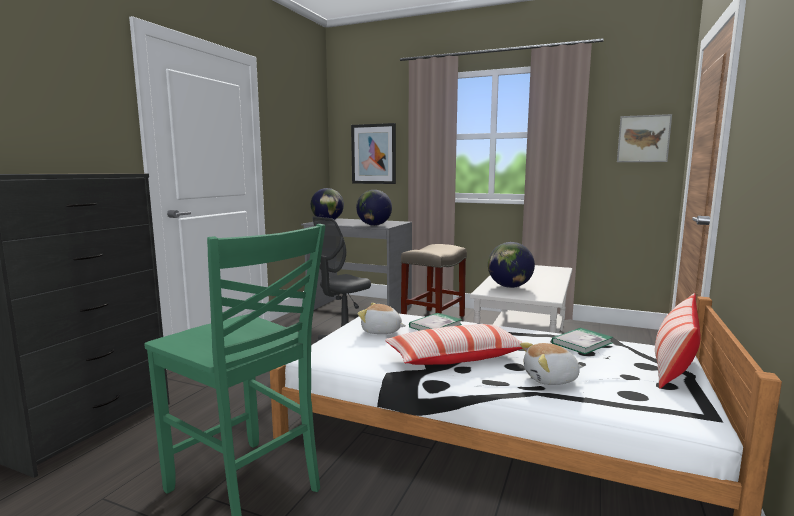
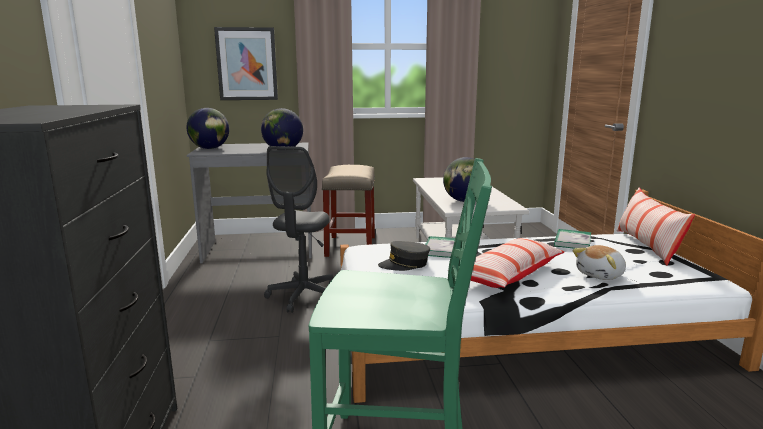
camera: 30 degrees left, 5 degrees up
plush toy [358,303,406,334] -> grey cap [378,241,430,271]
picture [617,114,672,162] -> none

